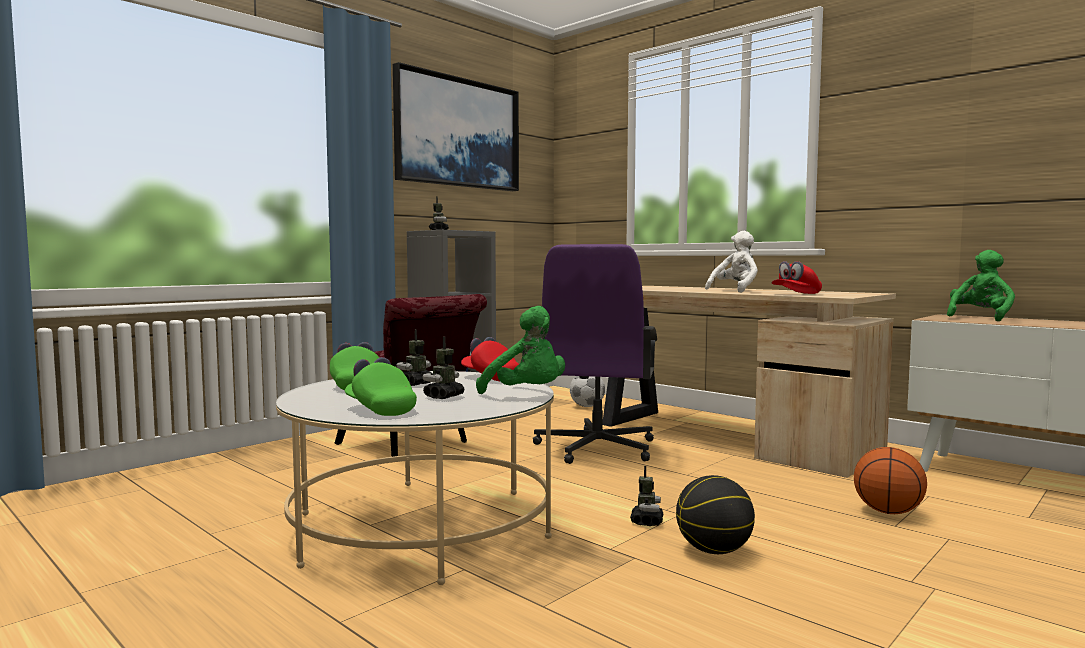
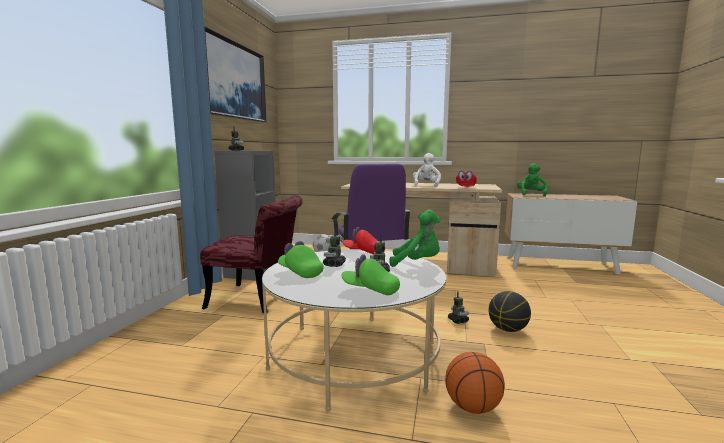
camera: 30 degrees left, 5 degrees up
basketball [854,447,927,514] -> basketball moved to [445,352,505,414]

